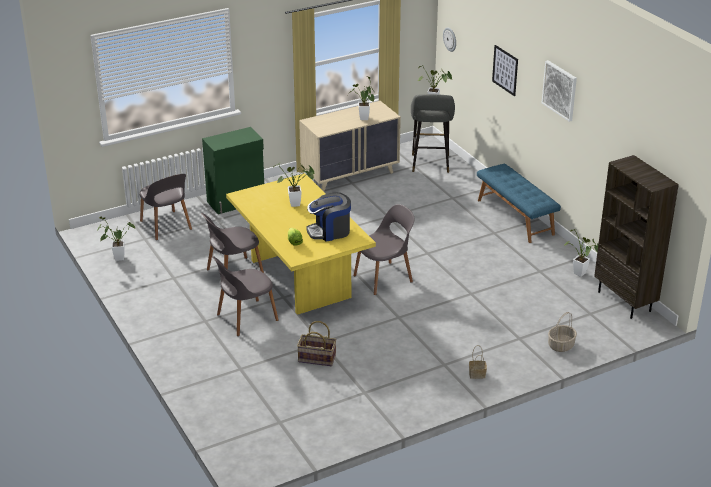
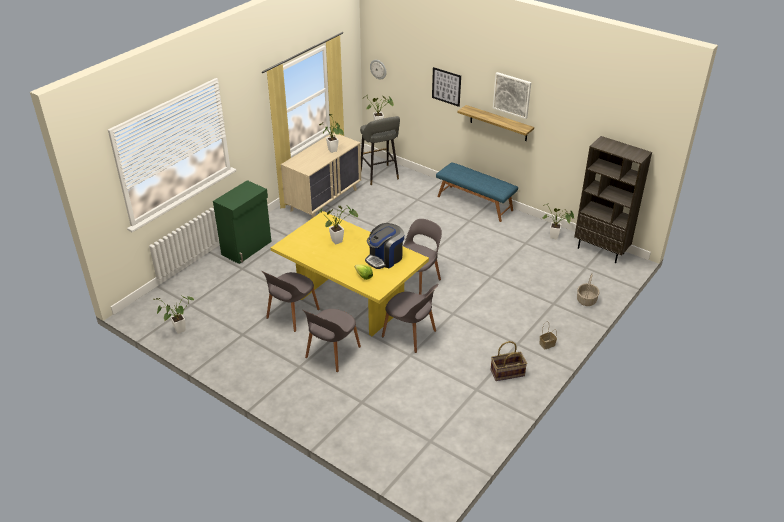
camera: 25 degrees left, 5 degrees up
grey chair [140,174,192,240] -> grey chair moved to [382,284,438,353]
basket [297,321,336,366] -> basket moved to [491,341,527,381]
none -> shelf [457,105,534,141]

